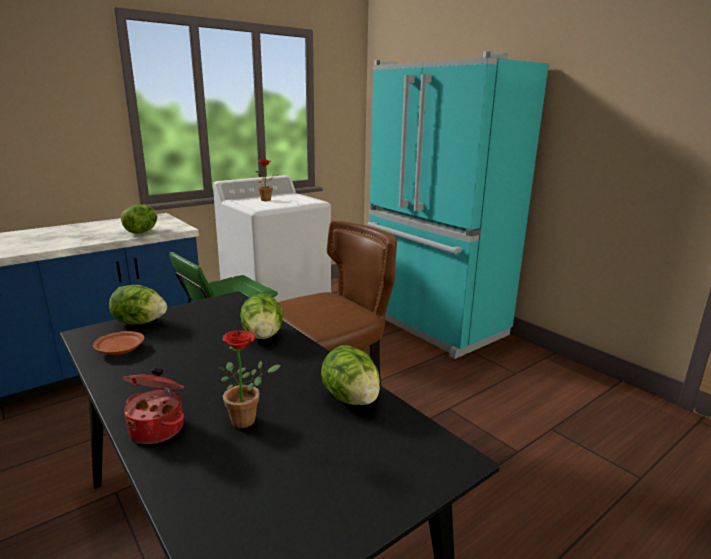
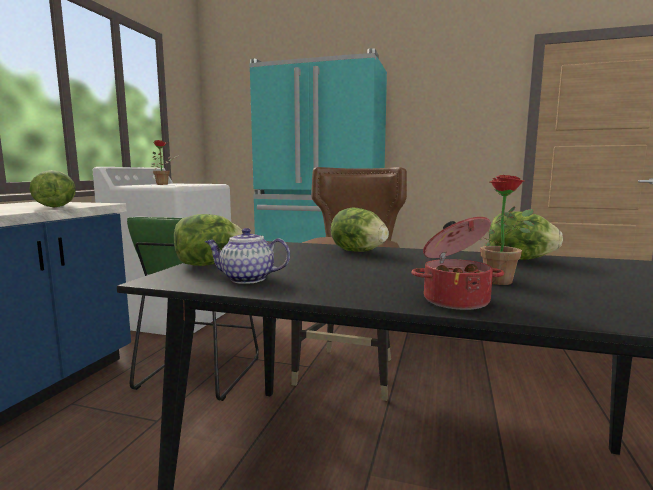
camera: 35 degrees left, 10 degrees down
brown plate [93,331,144,355] -> teapot [205,228,290,284]

